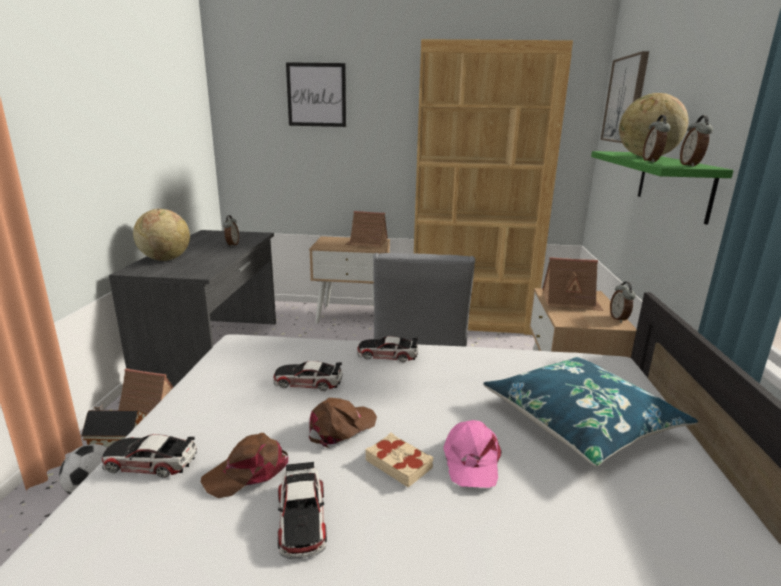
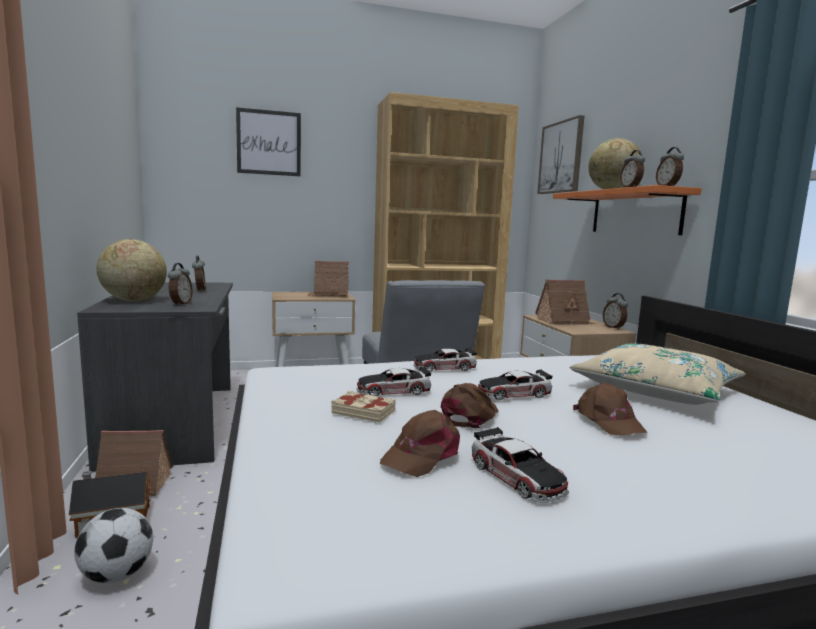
camera: 20 degrees left, 10 degrees down
toy car [102,434,197,478] -> toy car moved to [478,369,553,400]
beige book [365,433,433,487] -> beige book moved to [331,391,396,423]
pink cap [443,420,501,488] -> brown cap [573,382,648,435]
blue pillow [483,357,698,466] -> beige pillow [570,343,746,405]
green shelf [591,151,734,225] -> orange shelf [553,185,702,235]
none -> alarm clock [168,263,193,306]

